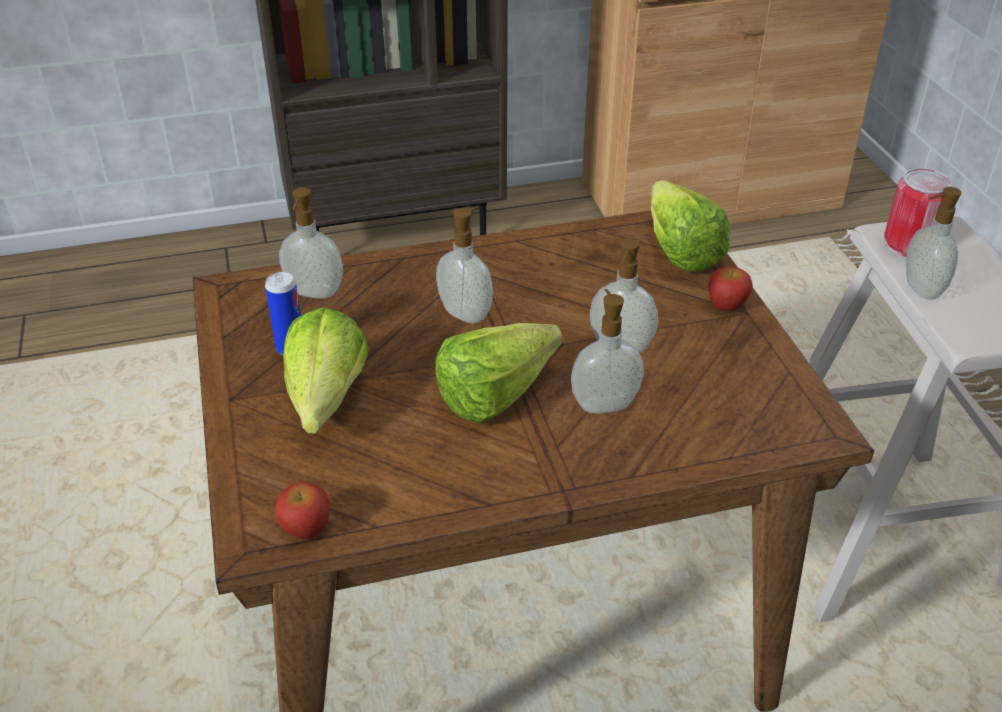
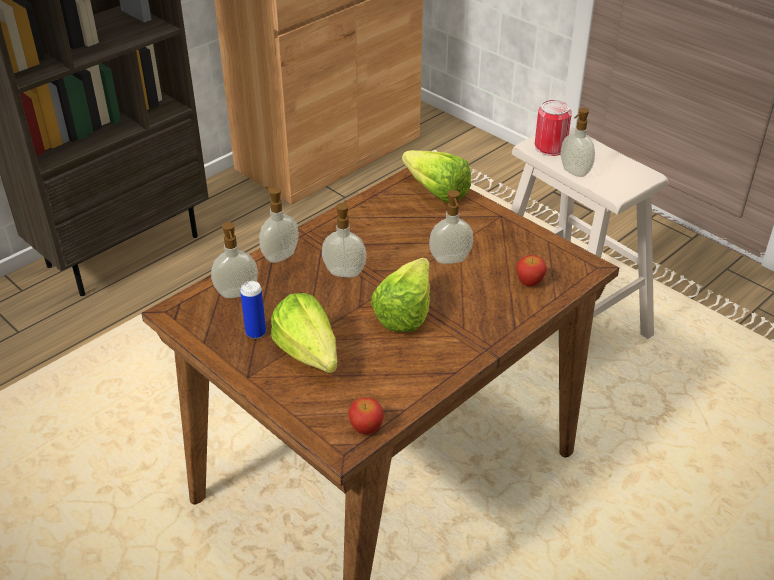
camera: 30 degrees left, 0 degrees up
soap dispenser [571,289,644,414] -> soap dispenser moved to [259,187,299,263]
apple [708,266,753,311] -> apple moved to [516,255,547,287]

